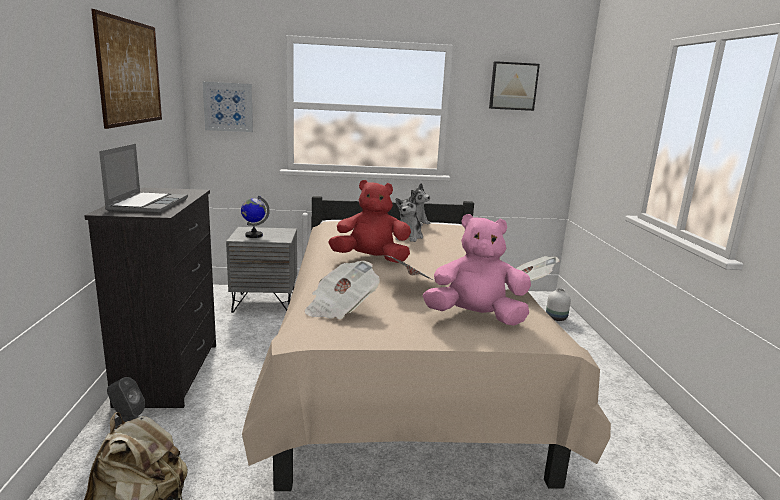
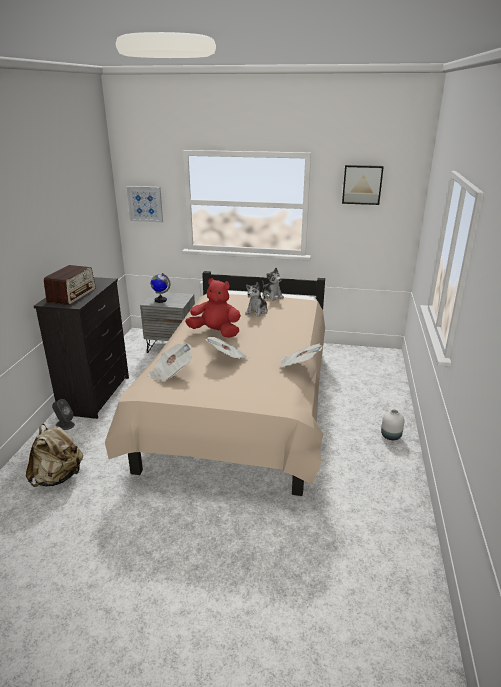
camera: 15 degrees right, 10 degrees up
picture [91,9,162,129] -> none
laptop [99,144,188,213] -> radio [44,265,96,305]
pink plush toy [423,214,531,326] -> none
white vase [546,288,571,321] -> white vase moved to [381,409,404,440]

